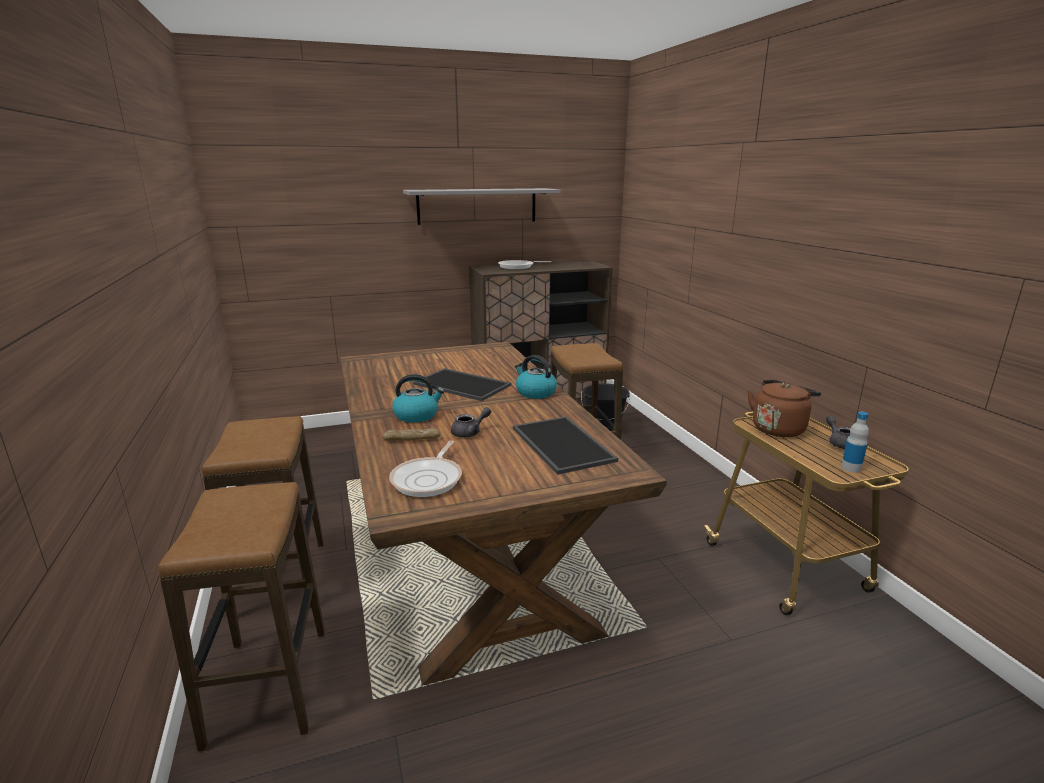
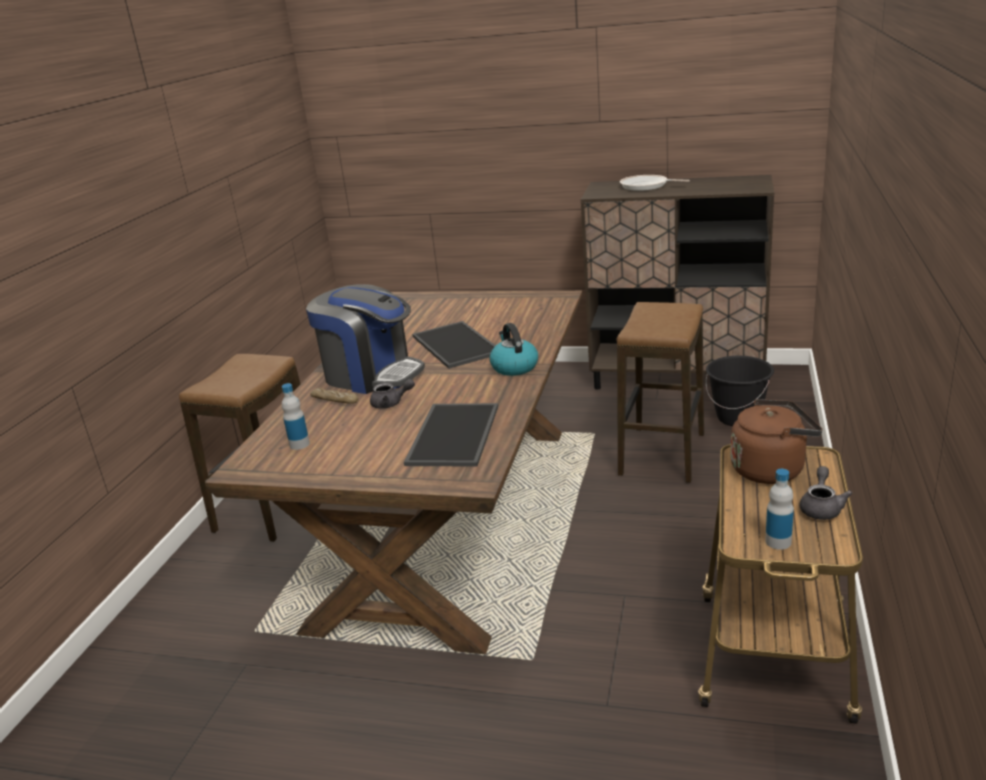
camera: 35 degrees right, 5 degrees up
stool [158,482,325,751] -> none
frying pan [389,441,462,497] -> bottle [282,383,310,450]
kettle [392,374,444,423] -> coffee machine [306,284,425,394]
grey shelf [403,188,560,225] -> none

